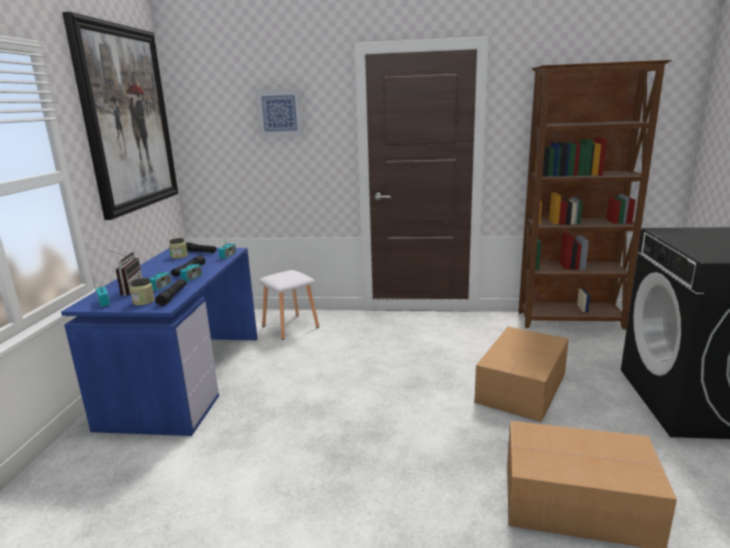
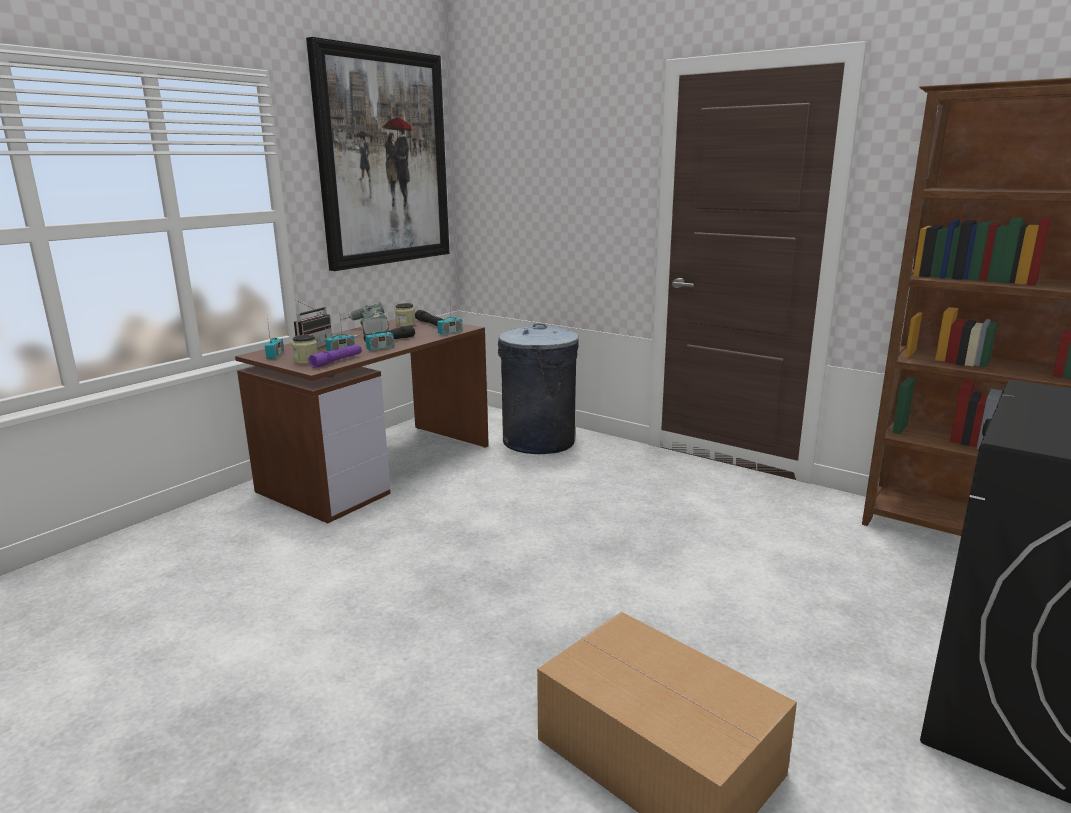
camera: 30 degrees right, 0 degrees up
blue desk [61,248,258,436] -> brown desk [235,318,489,523]
black flashlight [155,279,186,306] -> purple flashlight [309,344,362,368]
picture [254,88,304,138] -> none
white stool [259,270,319,340] -> grey trash can [498,323,579,454]
cardboard box [475,327,569,422] -> none
none -> power drill [342,302,389,337]

